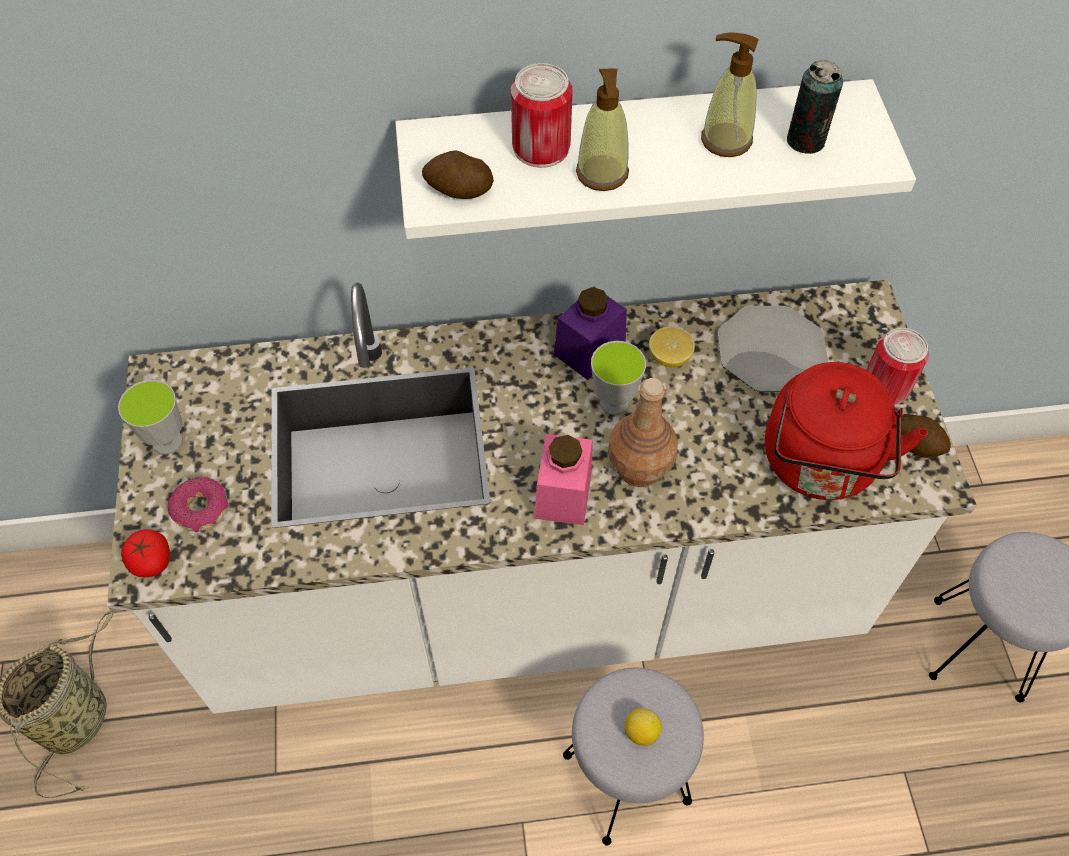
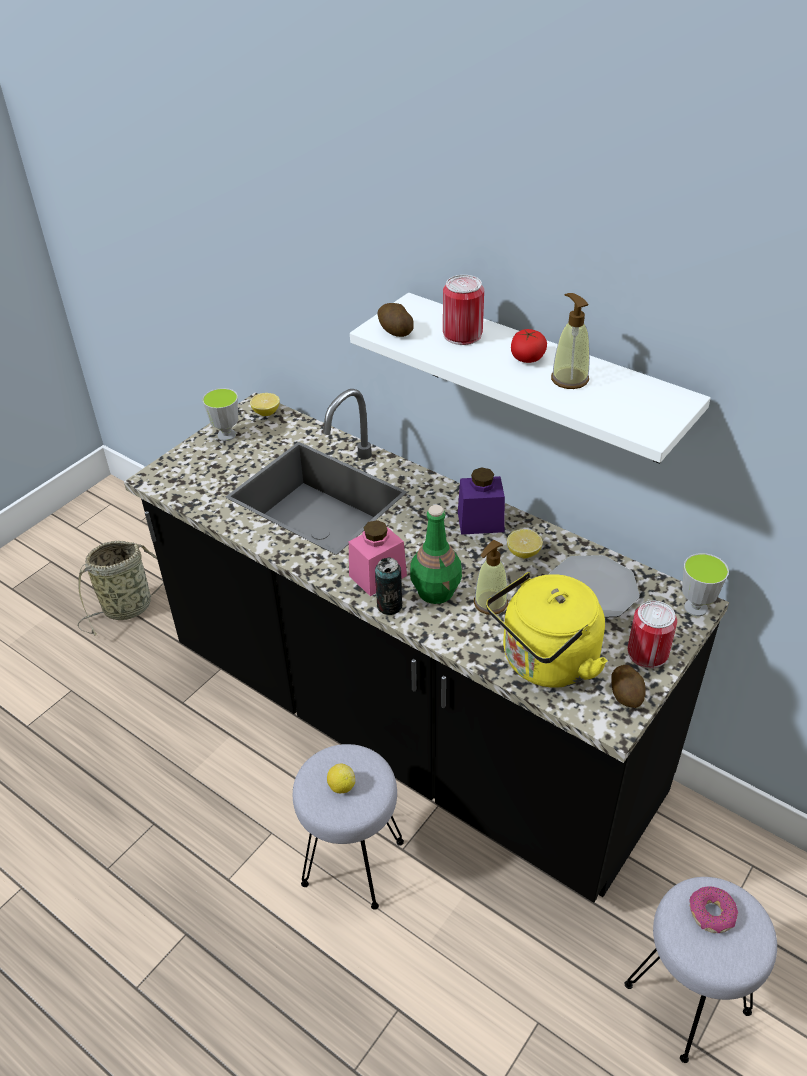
camera: 45 degrees right, 15 degrees down
white counter [107,280,977,714] -> black counter [124,389,729,903]
tomato [121,529,170,577] -> tomato moved to [511,329,547,363]
donut [167,477,228,533] -> donut moved to [689,886,738,933]
soap dispenser [576,68,629,191] -> soap dispenser moved to [474,540,508,615]
cup [591,341,646,415] -> cup moved to [682,553,729,616]
brown bottle [608,378,678,487] -> green bottle [410,505,462,604]
red kettle [765,362,928,500] -> yellow kettle [486,572,608,688]
can [787,60,843,154] -> can moved to [375,558,402,615]
none -> lemon [250,393,280,416]

